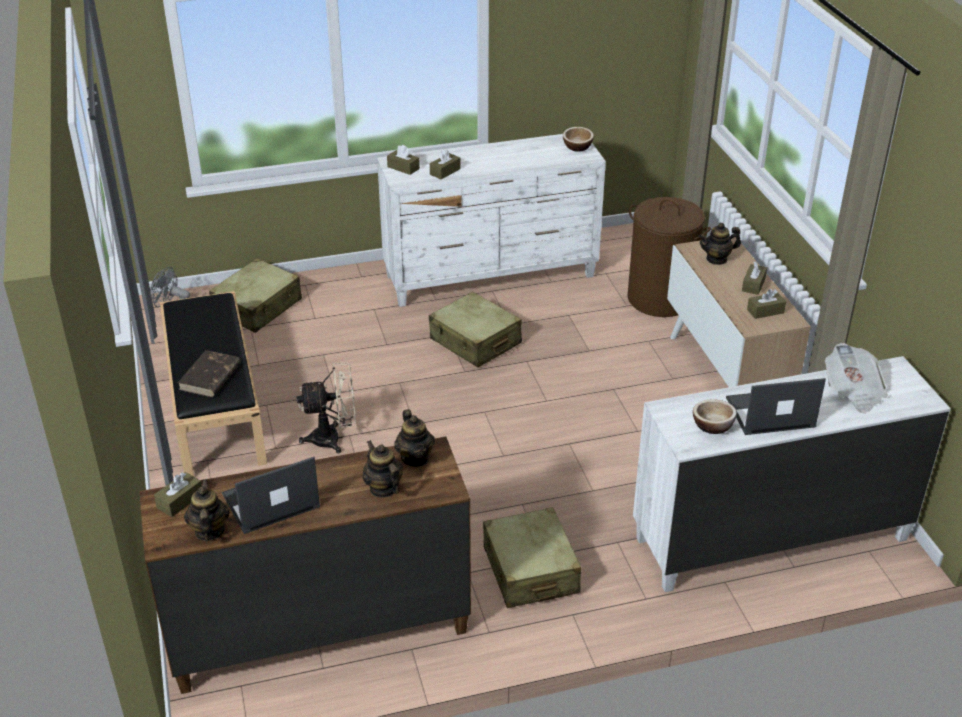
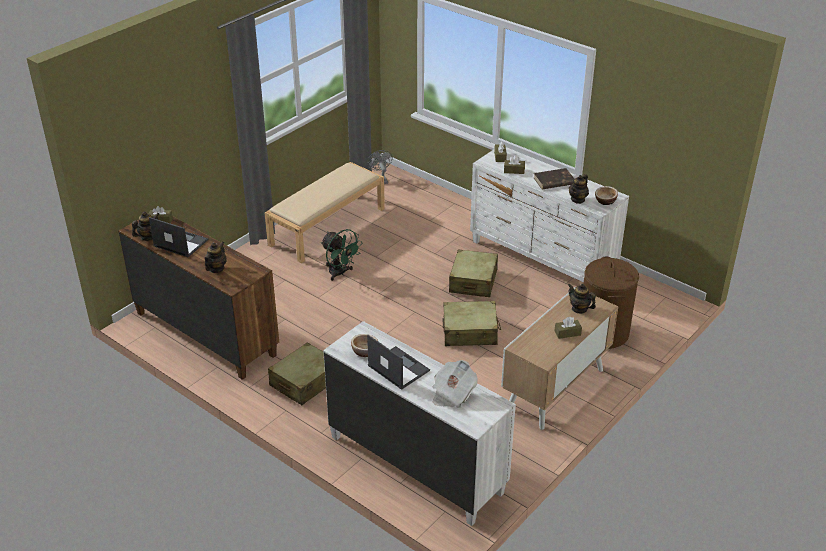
camera: 55 degrees right, 0 degrees up
black bench [160,291,267,476] -> beige bench [265,162,385,263]
brown book [178,350,241,397] -> brown book moved to [534,168,574,189]
beige suitcase [209,258,302,333] -> beige suitcase moved to [443,301,501,346]
beige fan [296,362,356,453] -> green fan [321,229,363,281]
teapot [394,409,435,467] -> teapot moved to [569,174,589,204]
brown tissue box [747,289,786,319] -> none

